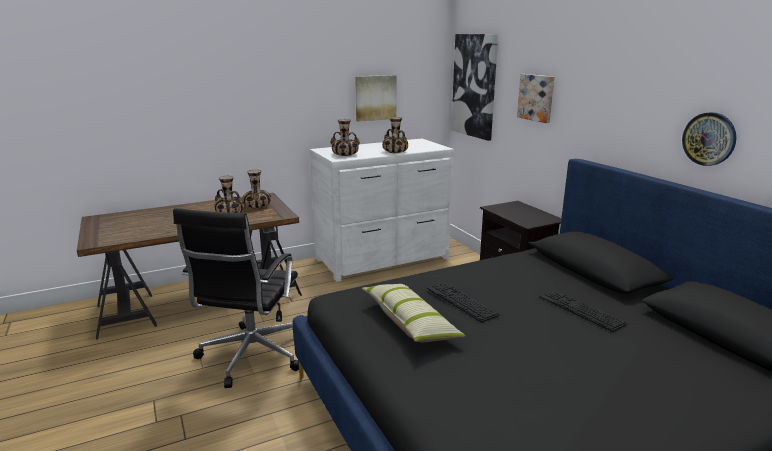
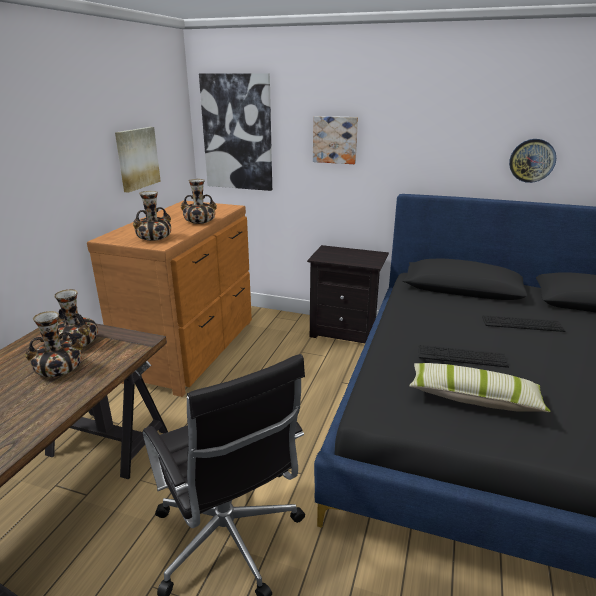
camera: 45 degrees left, 5 degrees up
white dresser [309,139,454,282] -> brown dresser [87,200,252,397]

